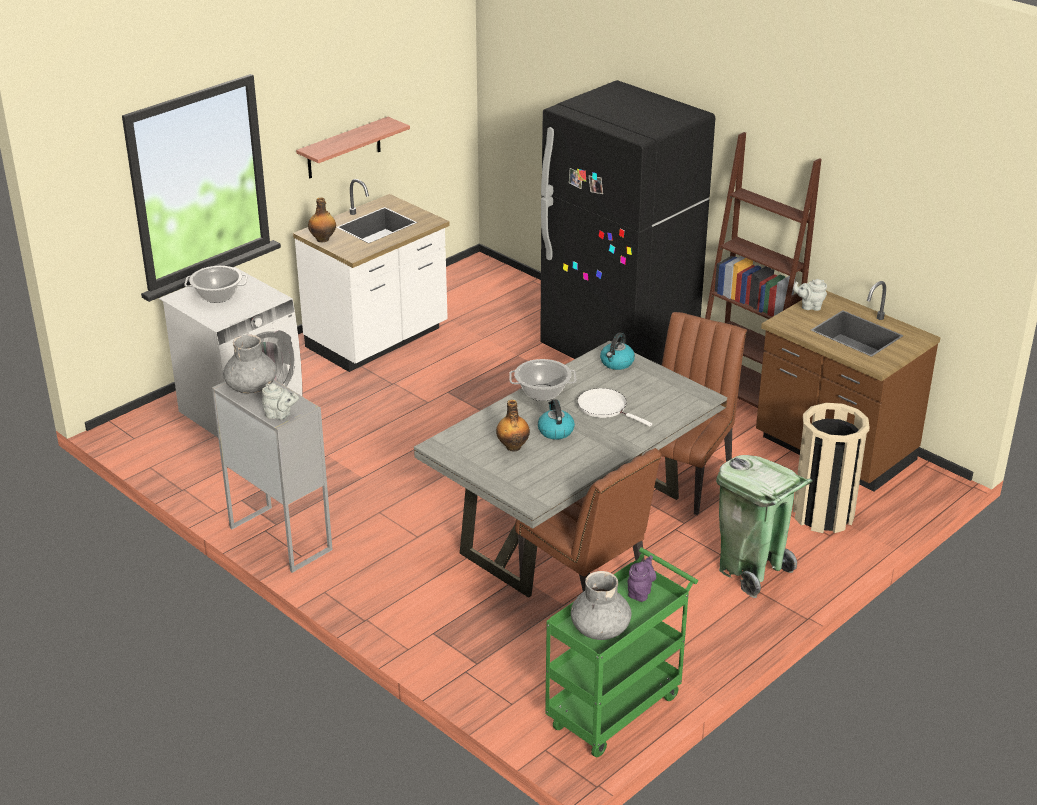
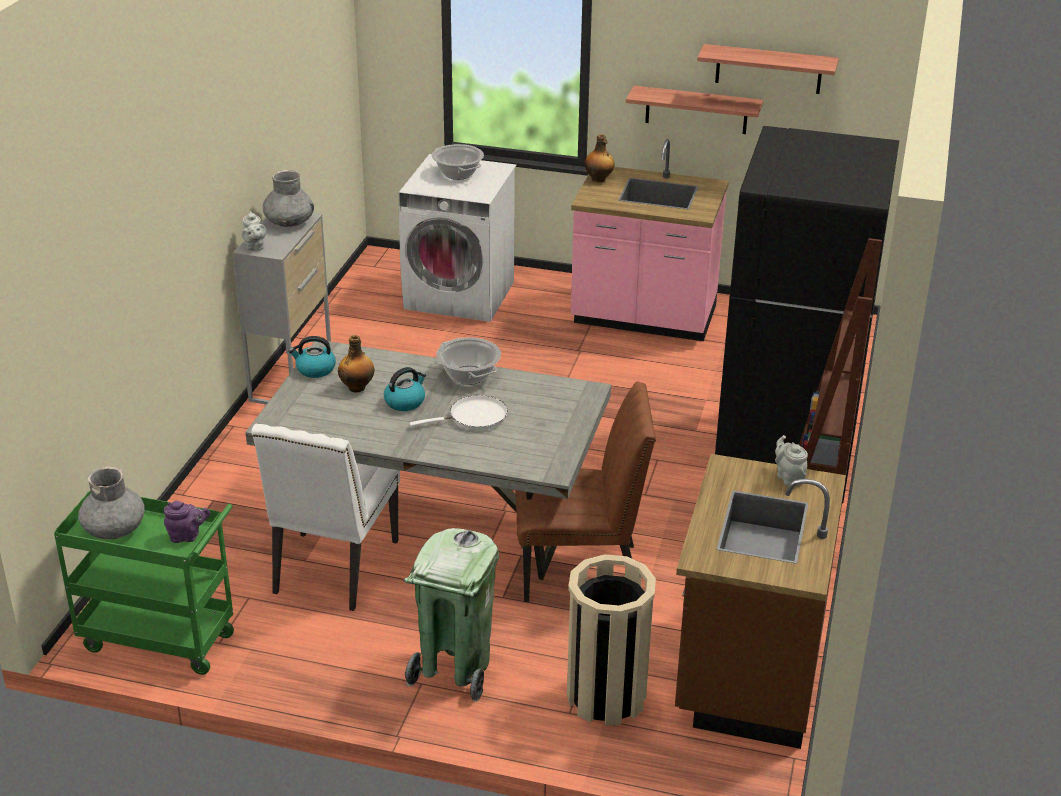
camera: 60 degrees right, 0 degrees up
white counter [293,179,450,372] -> pink counter [571,139,729,341]
brown chair [515,448,662,592] -> white chair [251,424,400,611]
white frying pan [577,388,652,426] -> white frying pan turned 60 degrees clockwise [410,395,508,430]
kettle [600,333,635,370] -> kettle moved to [289,336,336,378]
none -> shelf [697,44,839,94]

